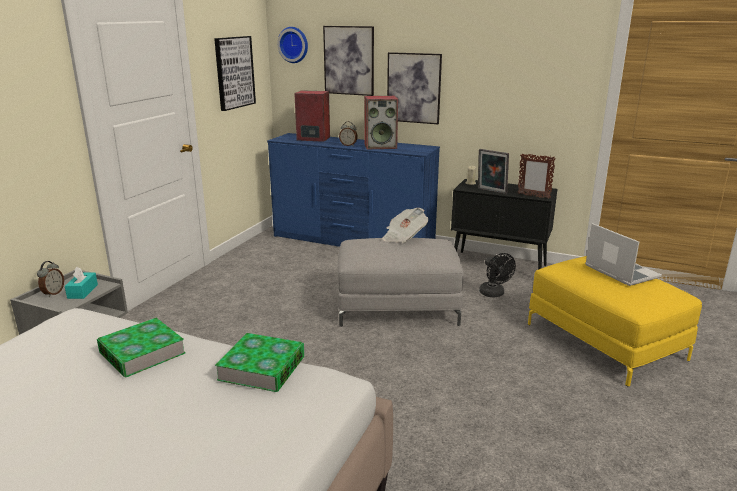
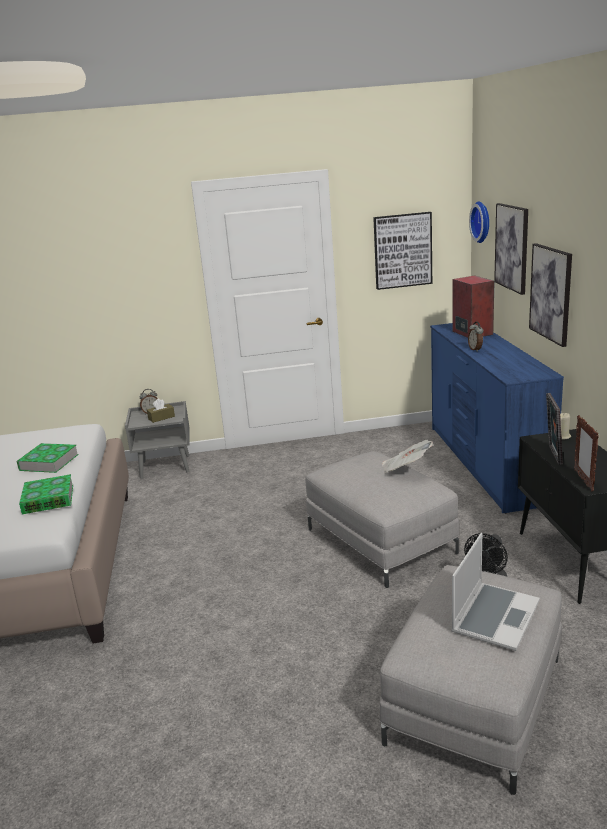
camera: 60 degrees right, 0 degrees up
turquoise tissue box [65,267,98,299] -> brown tissue box [147,399,175,423]
speaker [364,96,398,149] -> none
yellow ottoman [528,256,702,386] -> grey ottoman [380,565,562,795]

